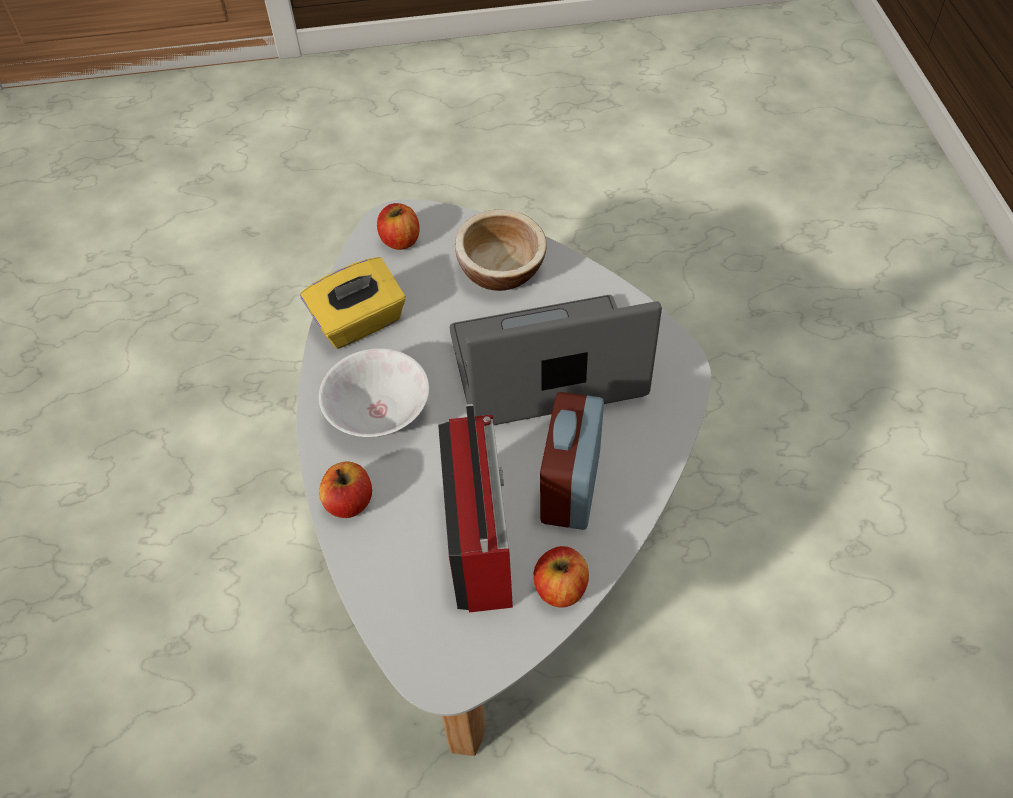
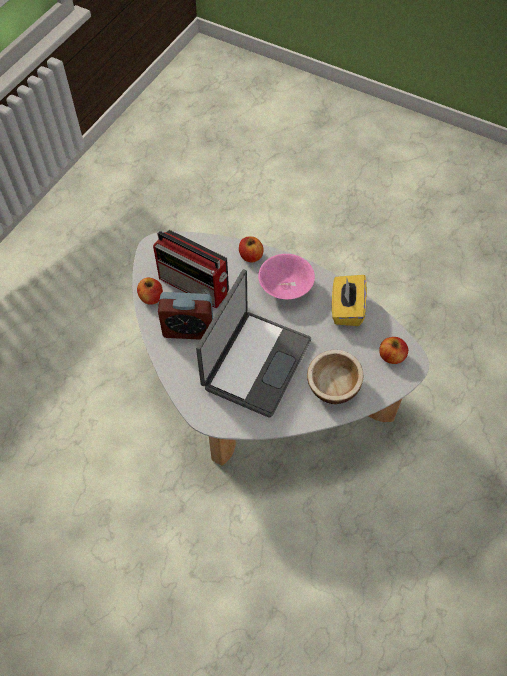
camera: 125 degrees right, 5 degrees up
white bowl [319,348,429,437] -> pink bowl [258,254,315,299]
alarm clock [540,392,604,530] -> alarm clock turned 135 degrees clockwise [158,292,213,340]

